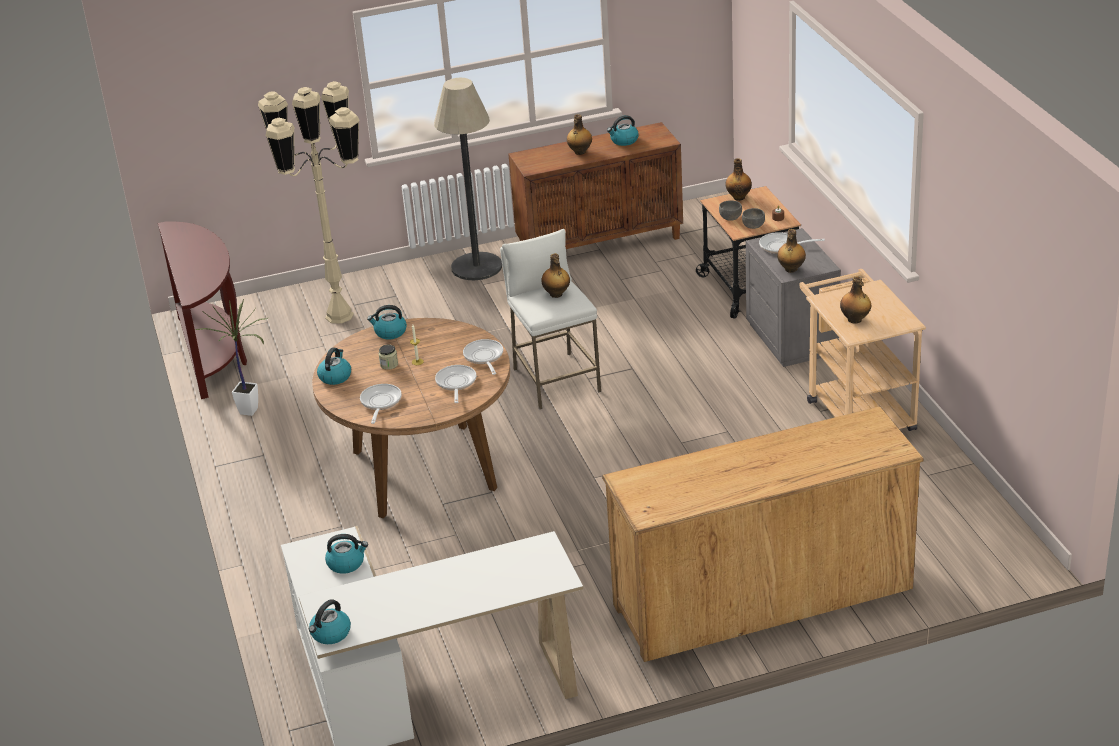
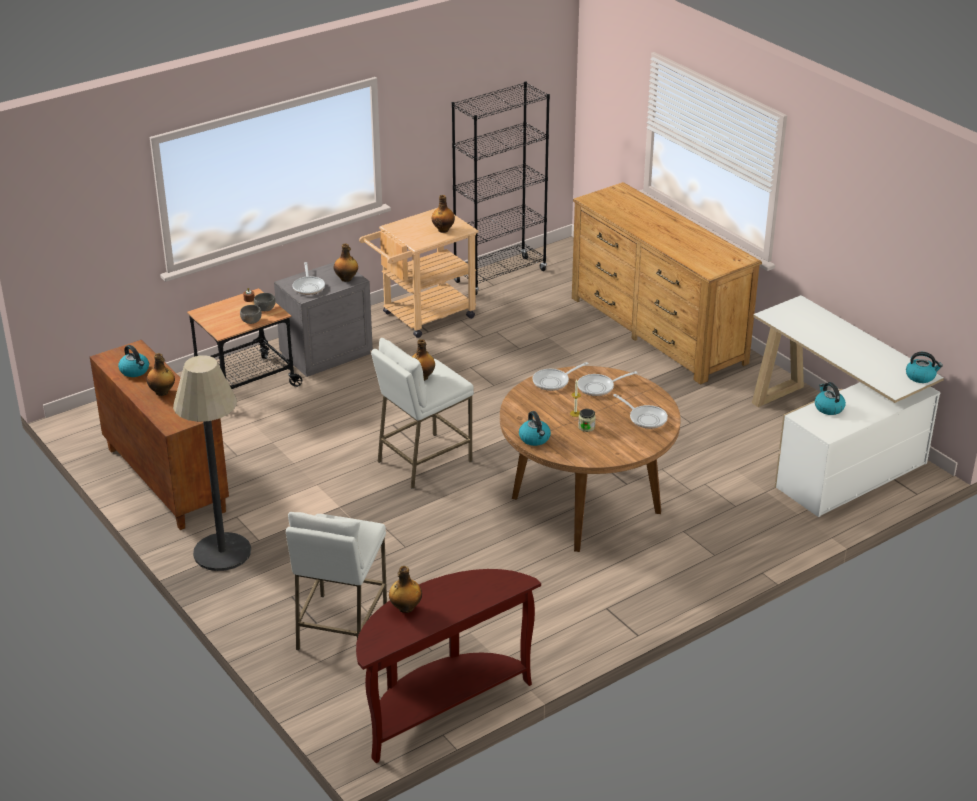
camera: 110 degrees left, 0 degrees up
potted plant [195,299,269,416] -> none
beige floor lamp [258,81,360,324] -> white stool [286,512,387,650]
kettle [317,347,351,385] -> none
frying pan [360,384,402,424] -> frying pan turned 120 degrees counterclockwise [613,394,668,429]
bottle [725,158,752,201] -> bottle moved to [389,566,422,613]
none -> black bookcase [452,82,550,295]

